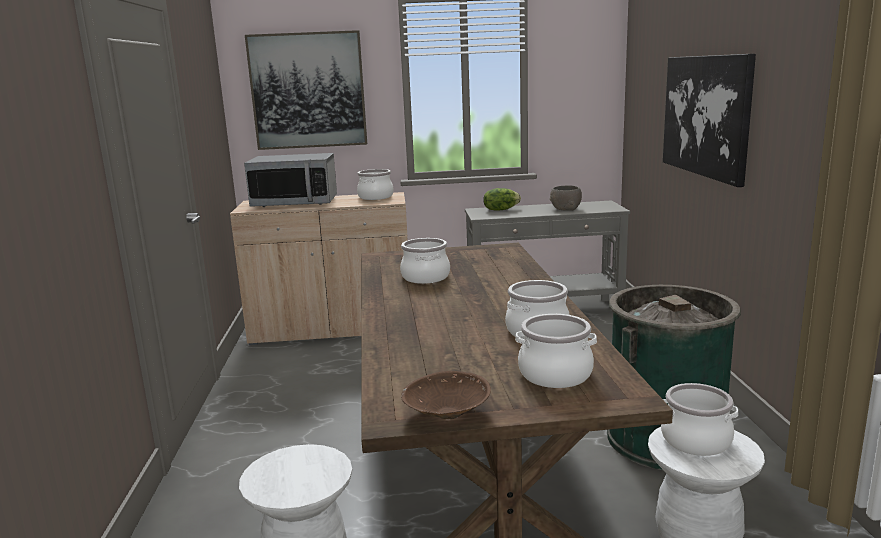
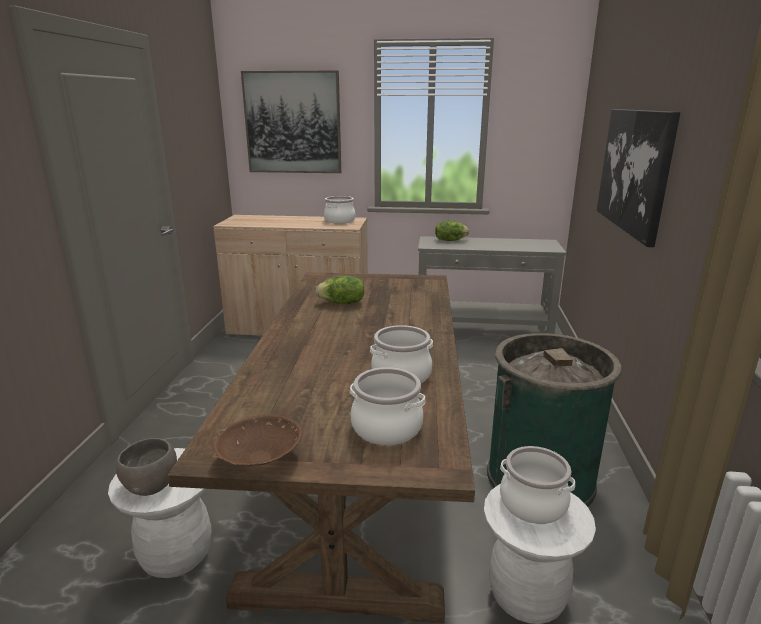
camera: 10 degrees right, 5 degrees up
microwave [244,153,337,207] -> none
cooking pot [400,238,450,284] -> lettuce [316,276,365,304]
grey bowl [550,186,582,211] -> grey bowl moved to [116,438,177,496]

